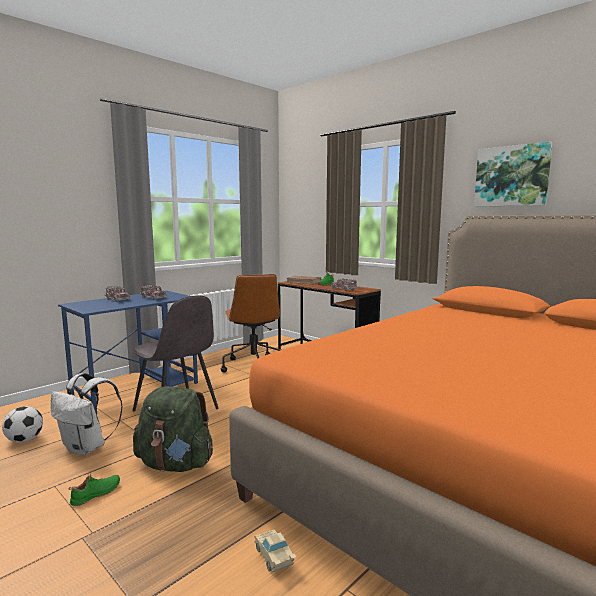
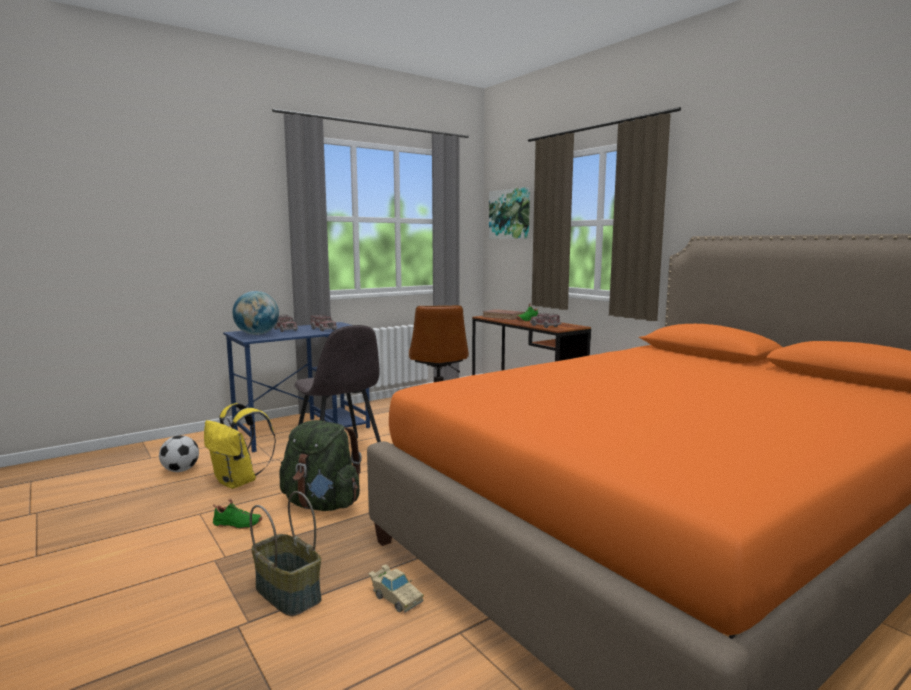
camera: 10 degrees right, 0 degrees up
white backpack [51,373,123,456] -> yellow backpack [204,403,276,489]
green shoe [69,473,120,506] -> green shoe turned 45 degrees clockwise [213,499,262,529]
beige toy car [254,529,297,572] -> beige toy car turned 150 degrees clockwise [368,564,424,613]
picture [474,141,552,207] -> picture moved to [489,187,530,239]
none -> globe [232,291,279,335]
none -> basket [250,491,322,616]

